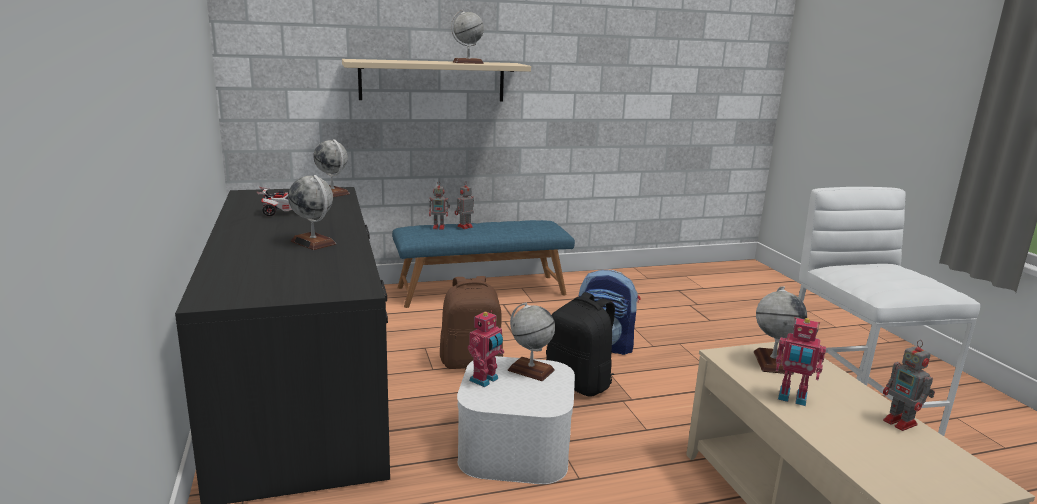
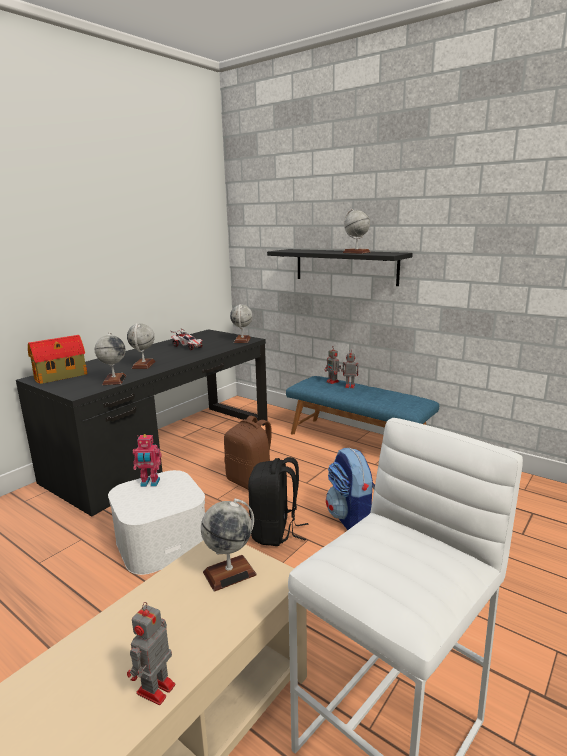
camera: 55 degrees right, 0 degrees up
beige shelf [342,59,531,101] -> black shelf [267,249,413,286]
globe [508,302,555,381] -> globe moved to [95,332,126,385]
toy robot [776,317,826,406] -> none
none -> toy house [28,335,87,384]

